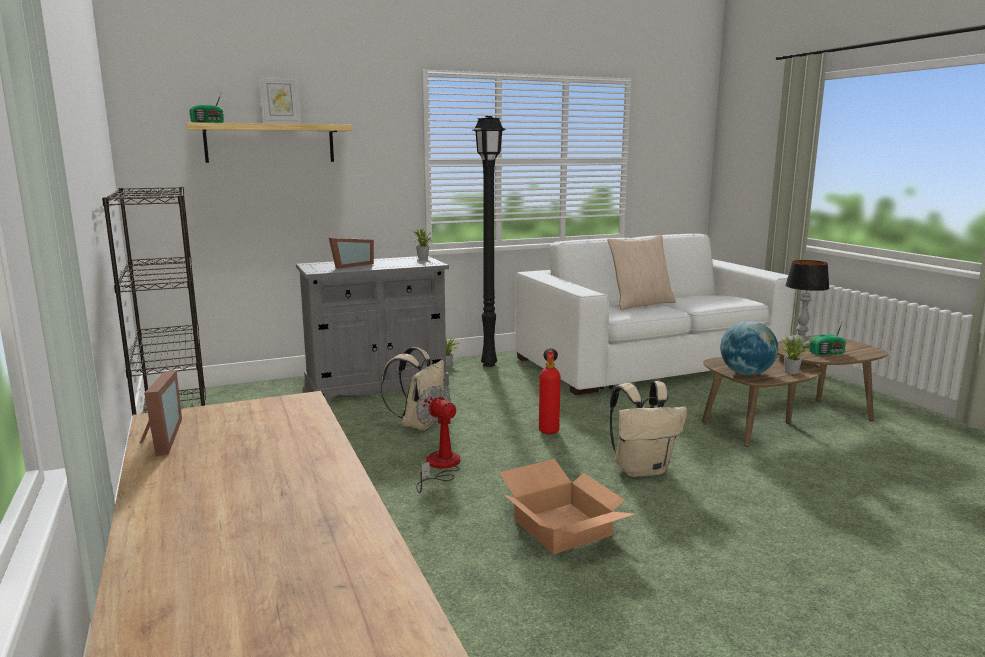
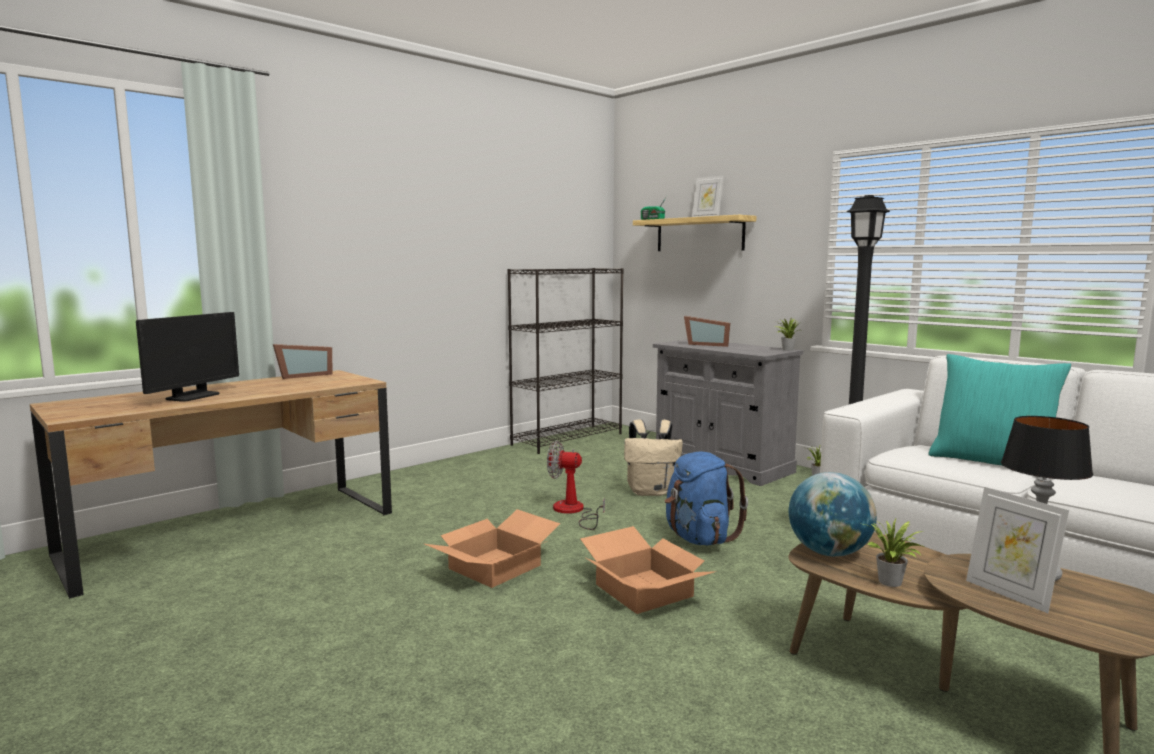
camera: 70 degrees right, 5 degrees down
fan [416,385,460,493] -> fan turned 105 degrees counterclockwise [547,440,605,530]
fire extinguisher [539,348,561,434] -> blue backpack [665,452,748,545]
beige pillow [607,235,676,310] -> turquoise pillow [928,354,1071,466]
beige backpack [610,381,687,477] -> cardboard box [581,526,717,614]
radio [809,321,846,355] -> picture frame [966,487,1069,613]
none -> monitor [136,312,239,402]

